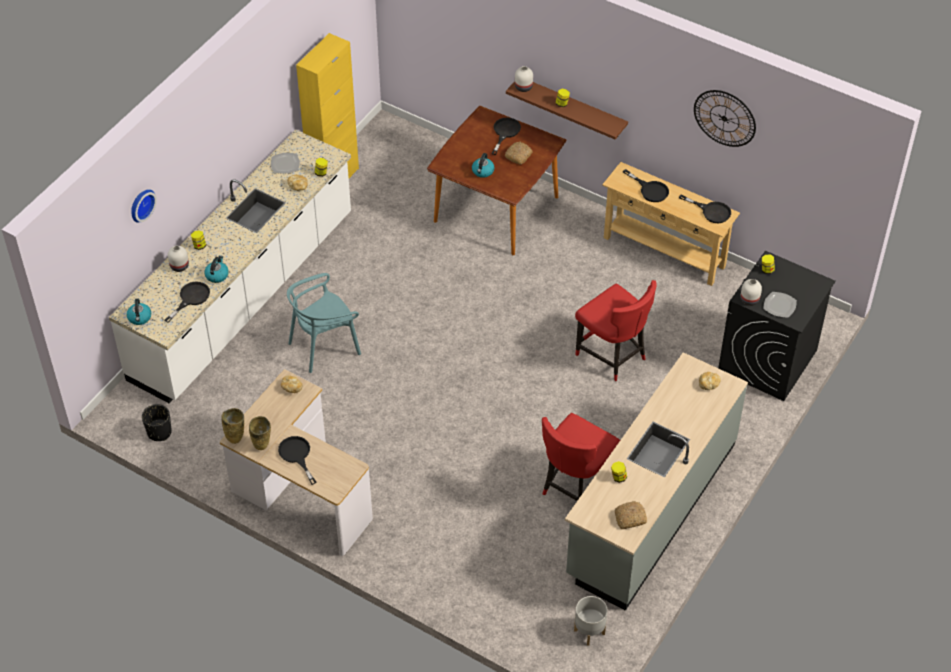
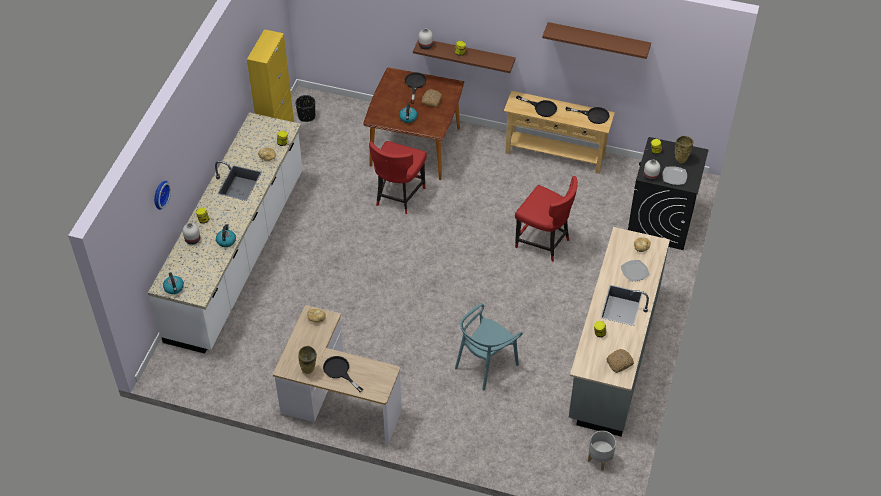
camera: 15 degrees left, 0 degrees up
black planter [142,404,172,441] -> black planter moved to [295,95,315,122]
black frying pan [165,282,210,323] -> none
beige vase [221,408,244,444] -> beige vase moved to [675,136,694,164]
plate [271,153,300,174] -> plate moved to [621,260,650,281]
turquoise chair [287,273,361,373] -> turquoise chair moved to [455,303,523,390]
red chair [542,413,620,501] -> red chair moved to [369,141,427,214]
wall clock [694,90,756,147] -> brown shelf [542,22,651,59]

